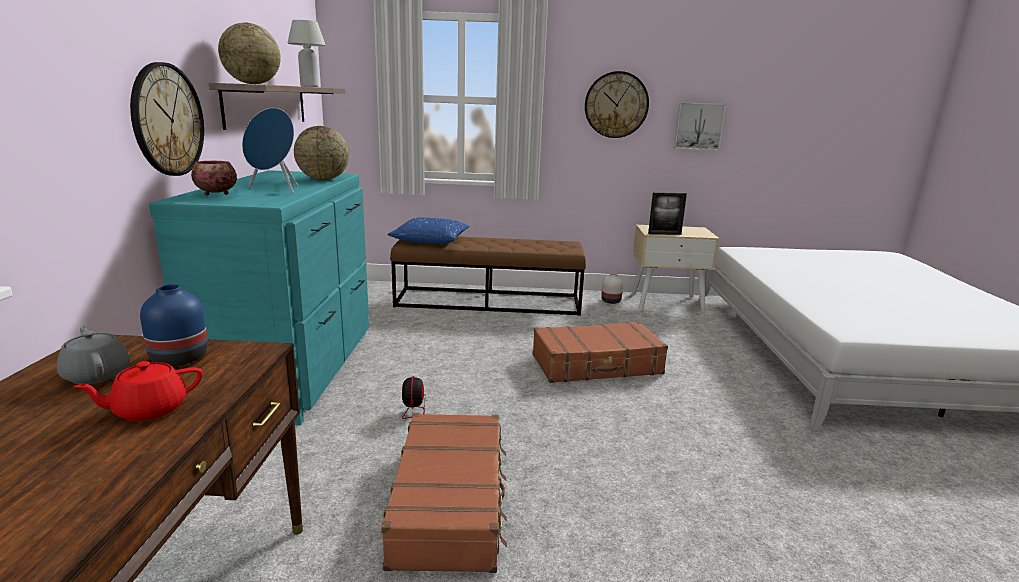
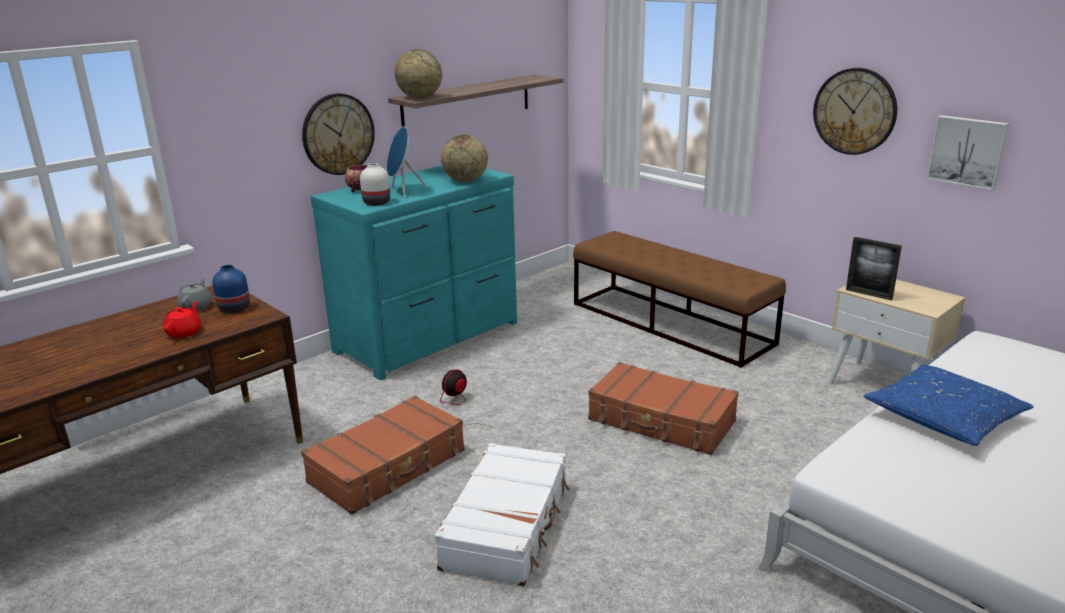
camera: 45 degrees right, 5 degrees up
red teapot [73,361,203,421] -> red teapot turned 90 degrees clockwise [163,301,202,338]
white table lamp [287,20,326,87] -> none
blue pillow [387,218,470,244] -> blue pillow moved to [863,365,1034,446]
white vase [601,273,623,304] -> white vase moved to [360,163,390,206]
none -> white suitcase [435,443,570,587]

